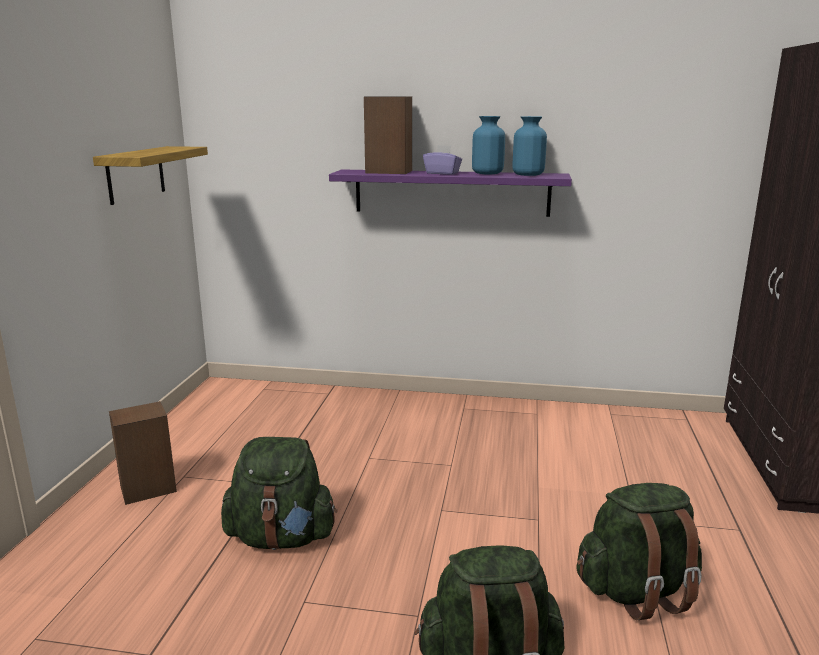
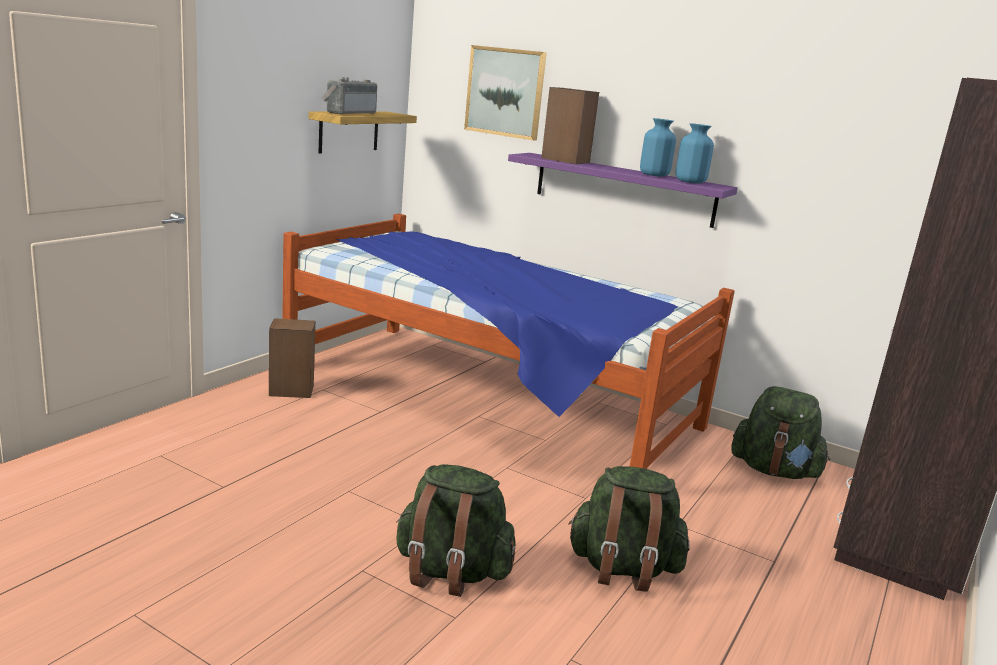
camera: 20 degrees right, 0 degrees up
green backpack [221,437,337,550] -> green backpack moved to [731,386,830,479]
purple tissue box [423,145,462,175] -> none
none -> bed [282,214,735,469]
none -> radio [322,77,377,115]
none -> picture [464,45,547,141]

